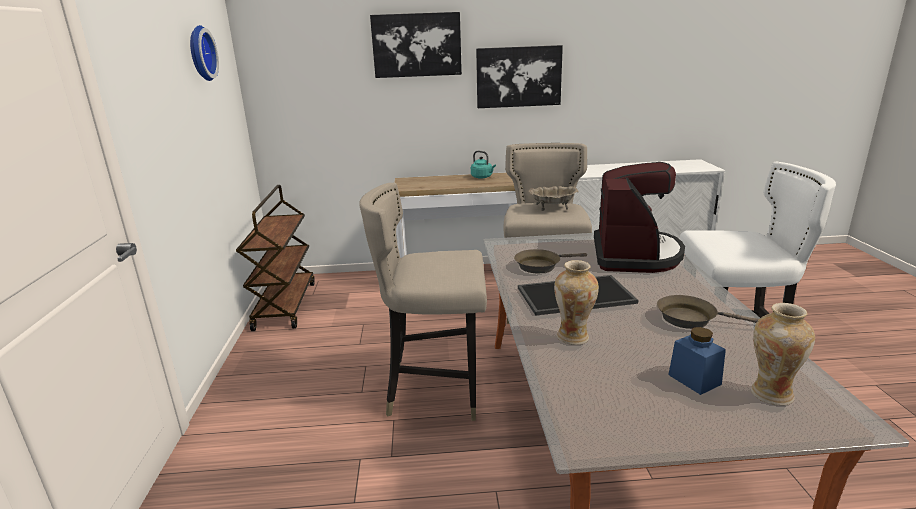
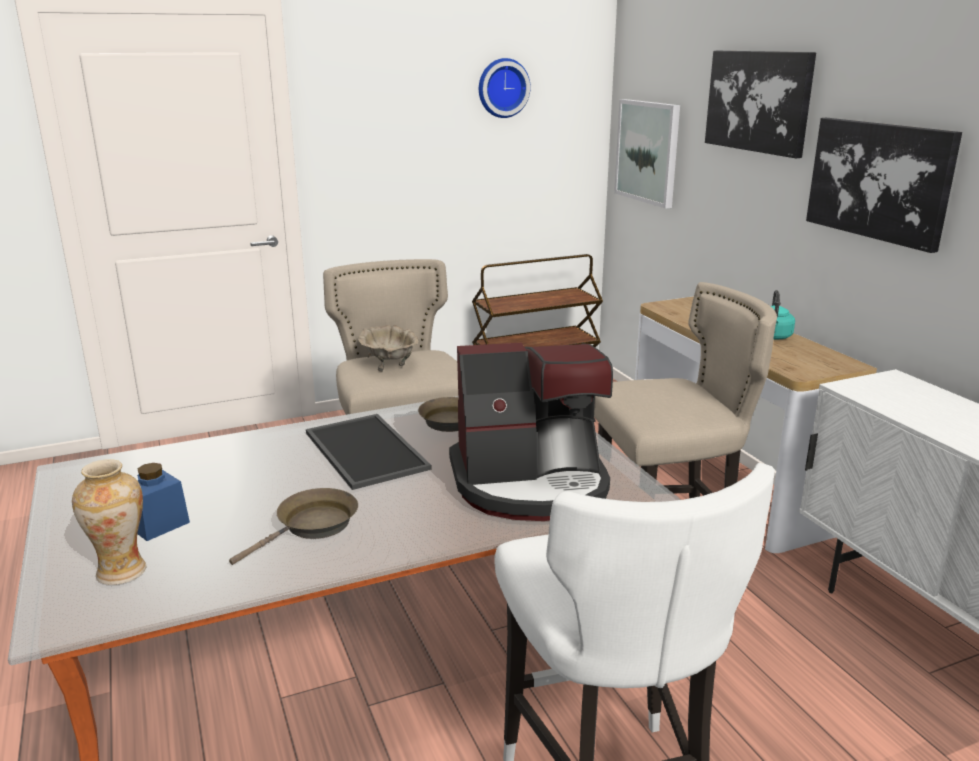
camera: 70 degrees right, 0 degrees up
beige bowl [528,186,579,211] -> beige bowl moved to [358,325,419,371]
vase [554,260,599,345] -> none
brown frying pan [657,295,759,329] -> brown frying pan turned 45 degrees clockwise [229,488,358,565]
none -> picture [614,99,680,209]

